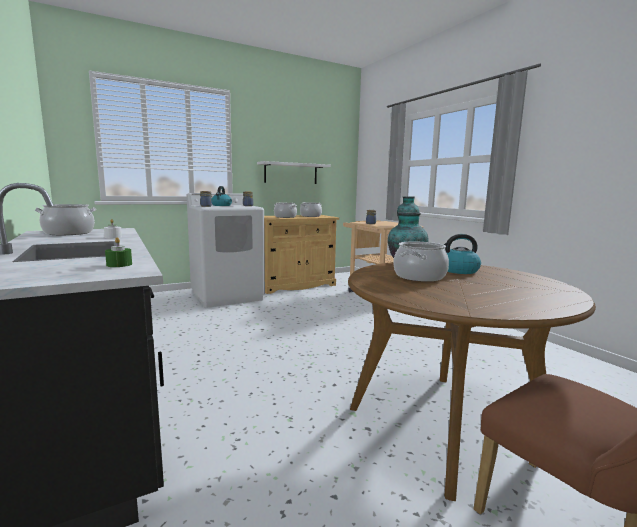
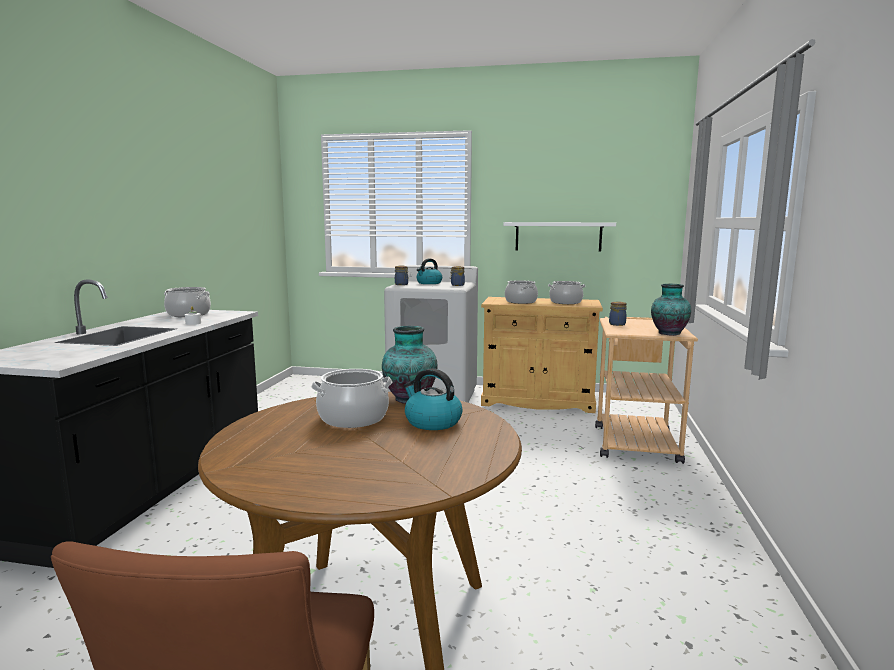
camera: 40 degrees right, 0 degrees up
green candle [105,237,132,267] -> none

